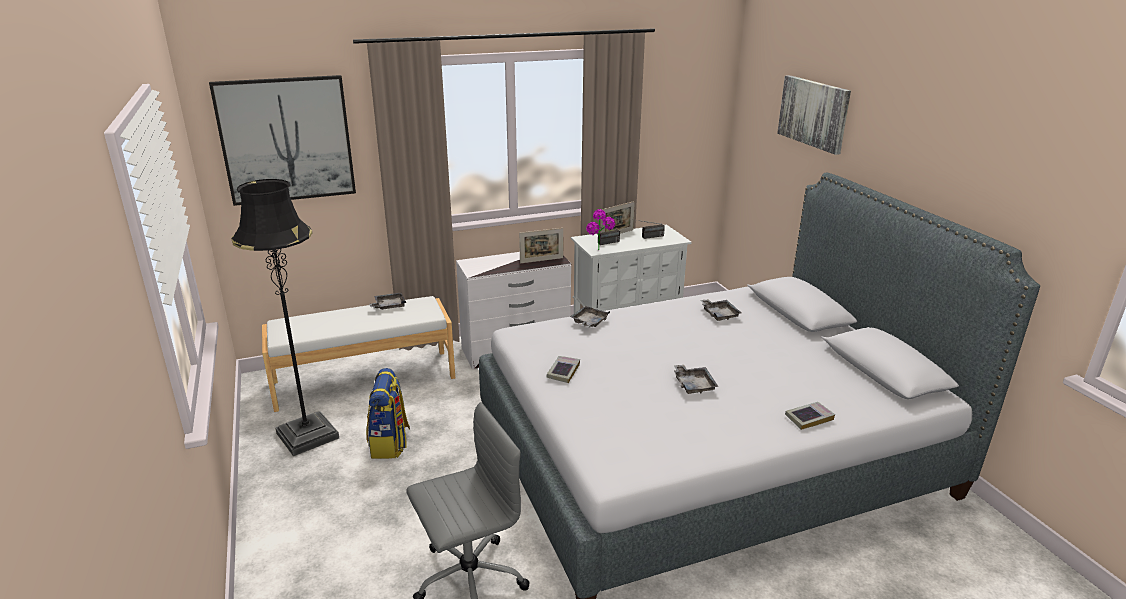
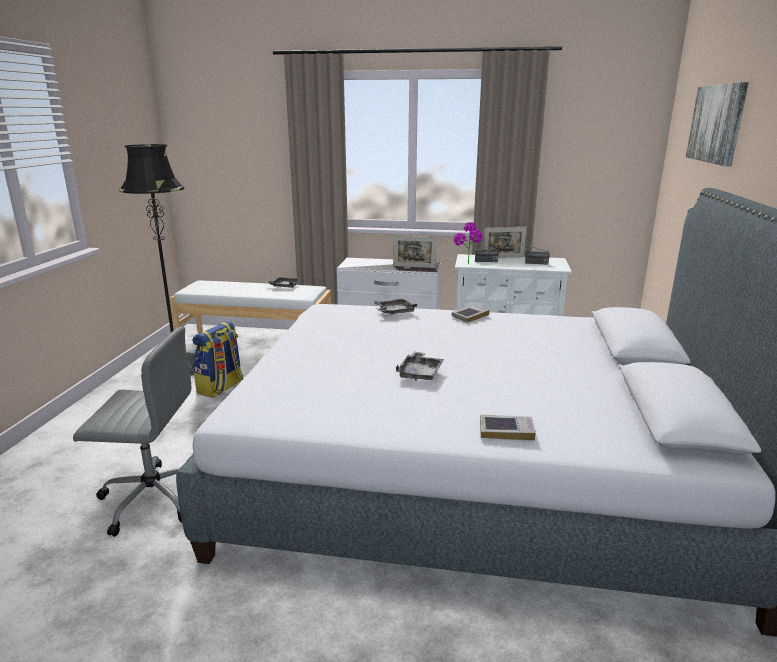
camera: 30 degrees right, 5 degrees down
picture [209,75,356,206] -> none
book [547,356,580,383] -> book moved to [451,305,490,323]
grey tray [700,299,741,321] -> none

